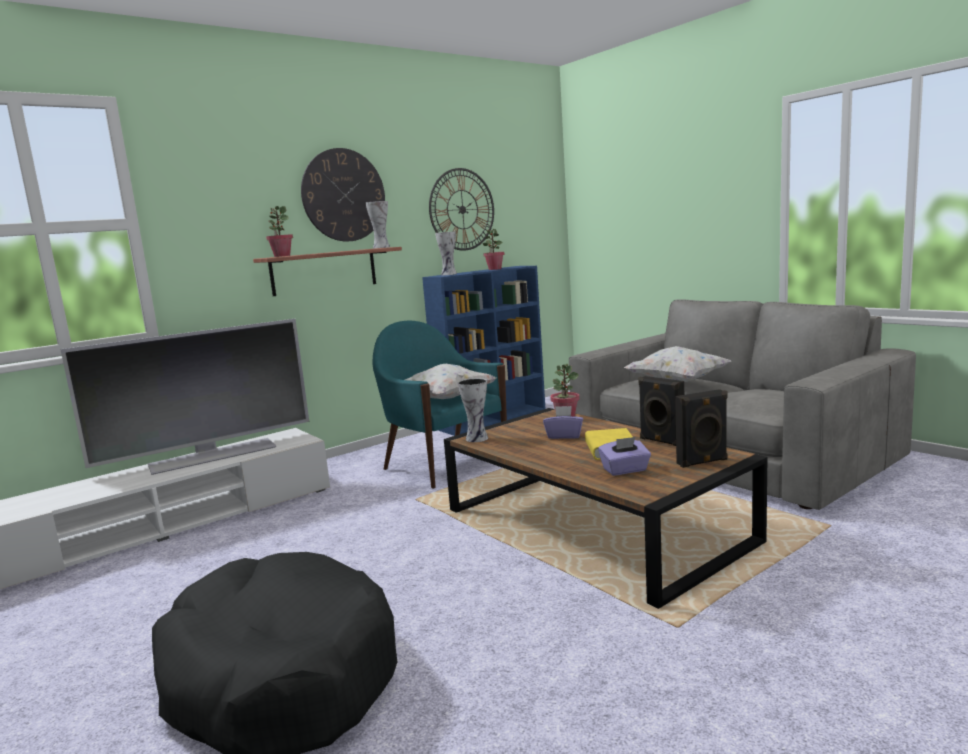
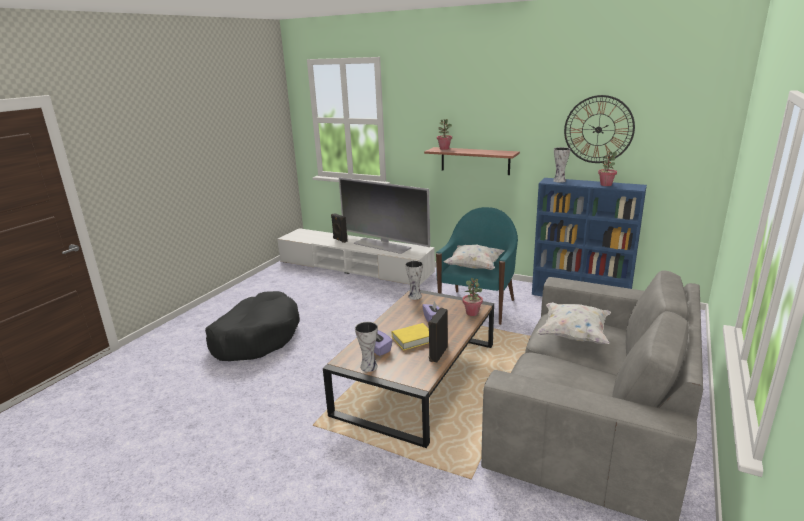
camera: 65 degrees right, 10 degrees up
wall clock [301,148,385,242] -> none
vase [366,201,390,249] -> vase moved to [355,322,378,372]
black speaker [675,389,727,468] -> black speaker moved to [331,213,348,243]

